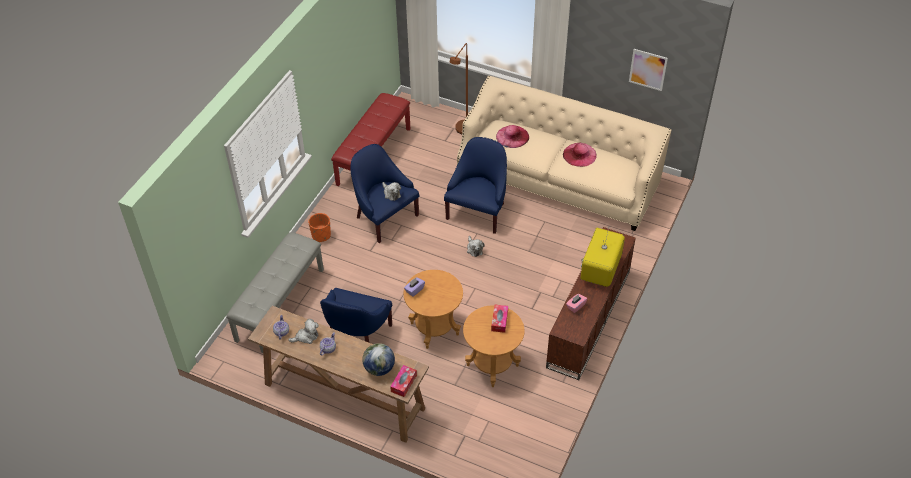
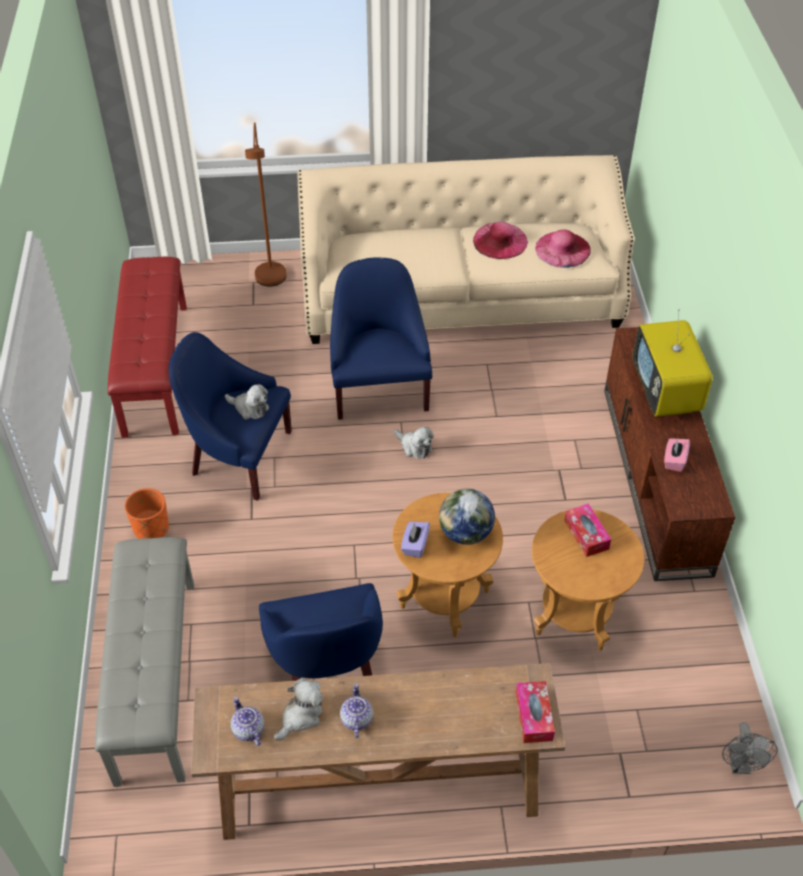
camera: 30 degrees left, 0 degrees up
globe [362,343,395,376] -> globe moved to [439,489,495,545]
pink hat [496,125,529,148] -> pink hat moved to [535,230,591,268]
picture [629,49,668,91] -> none
none -> grey fan [722,722,778,774]

